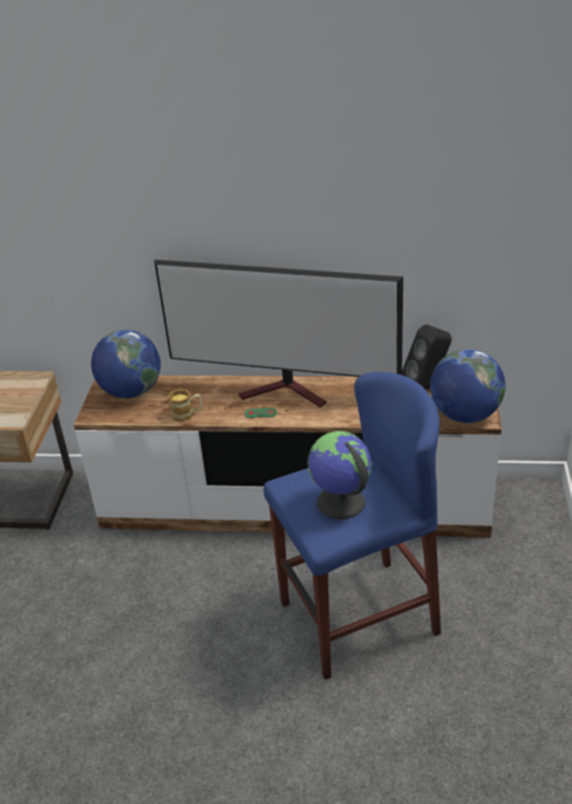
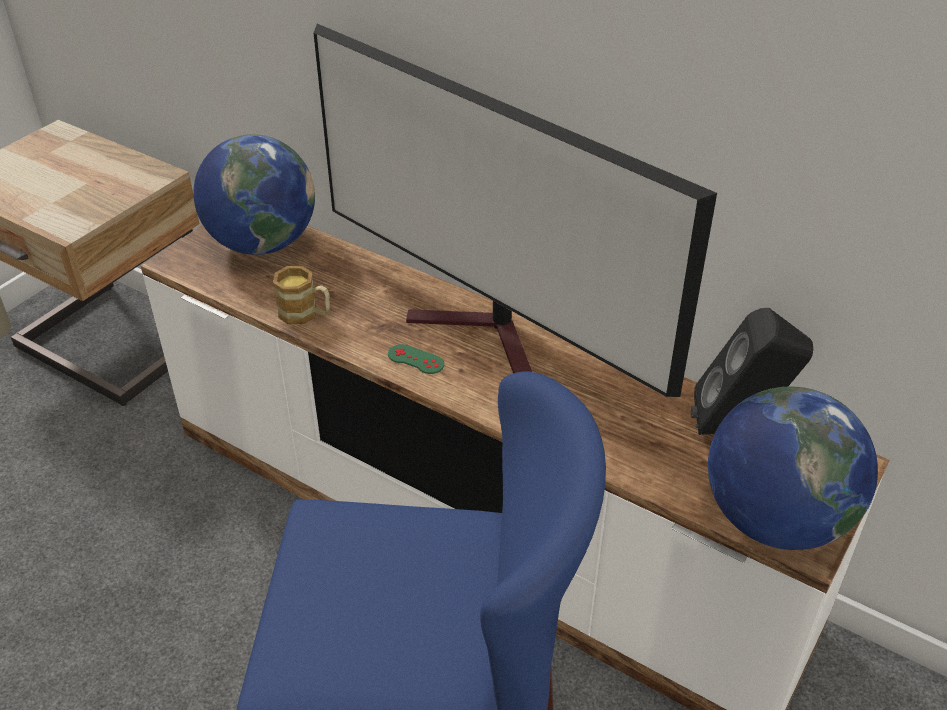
camera: 25 degrees right, 5 degrees up
globe [308,431,372,520] -> none

